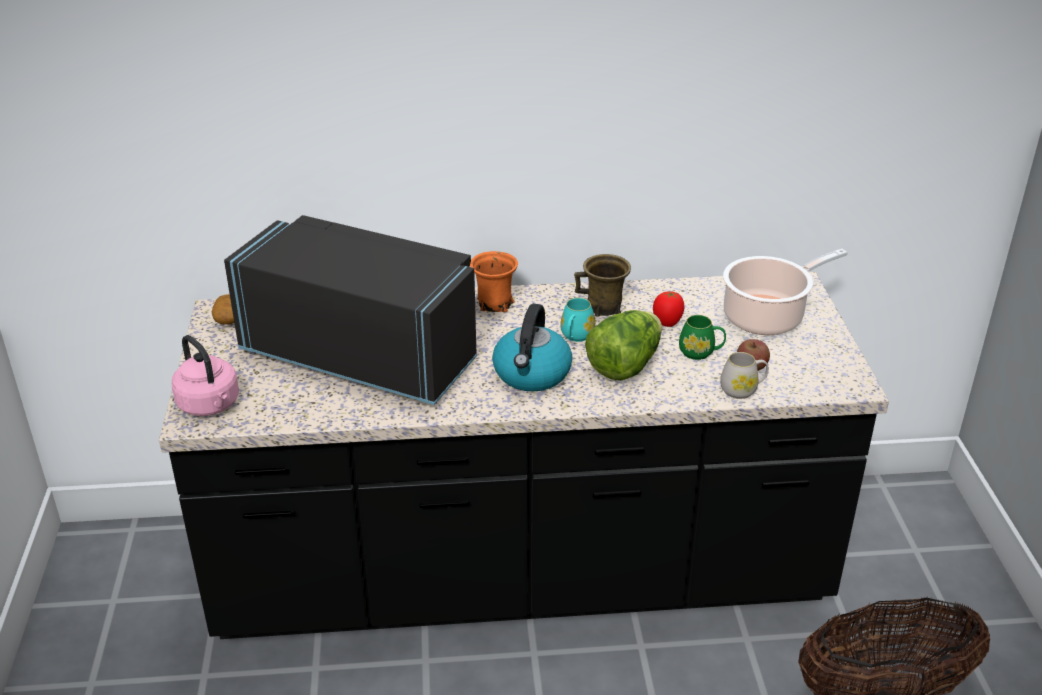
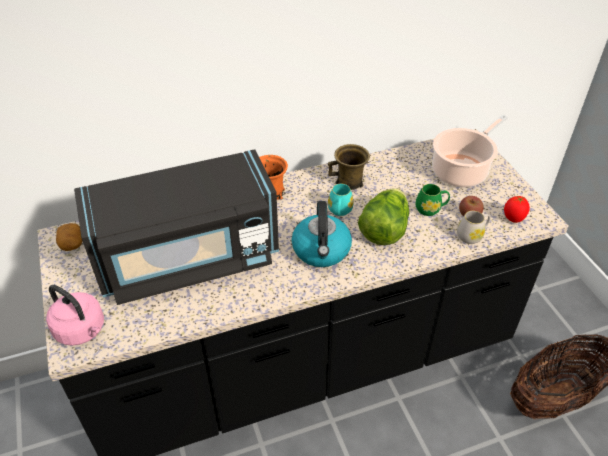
camera: 15 degrees left, 10 degrees up
black microwave [224,215,477,405] -> black microwave turned 150 degrees clockwise [74,149,279,305]
tomato [653,291,685,327] -> tomato moved to [504,196,530,223]

